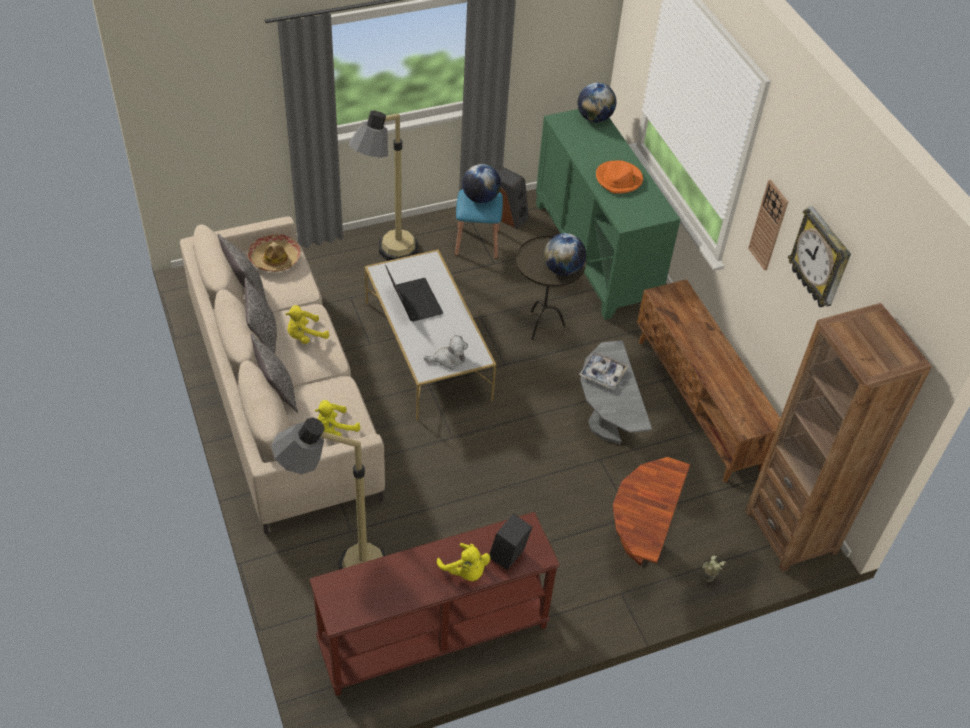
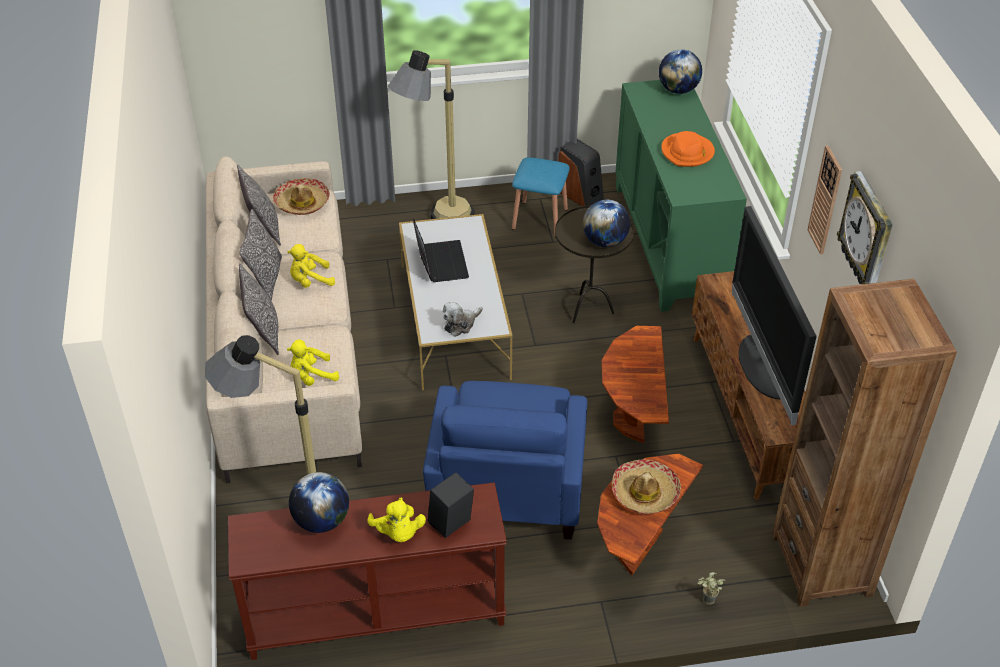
camera: 15 degrees right, 5 degrees down
plush toy [424,335,468,370] -> plush toy turned 135 degrees clockwise [443,302,483,337]
globe [462,164,501,203] -> globe moved to [289,472,349,533]
tray [579,352,628,389] -> none
grey side table [580,340,652,444] -> brown side table [601,326,669,443]
none -> blue armchair [423,381,587,540]
none -> hat [612,460,681,514]
none -> television [732,206,817,425]

